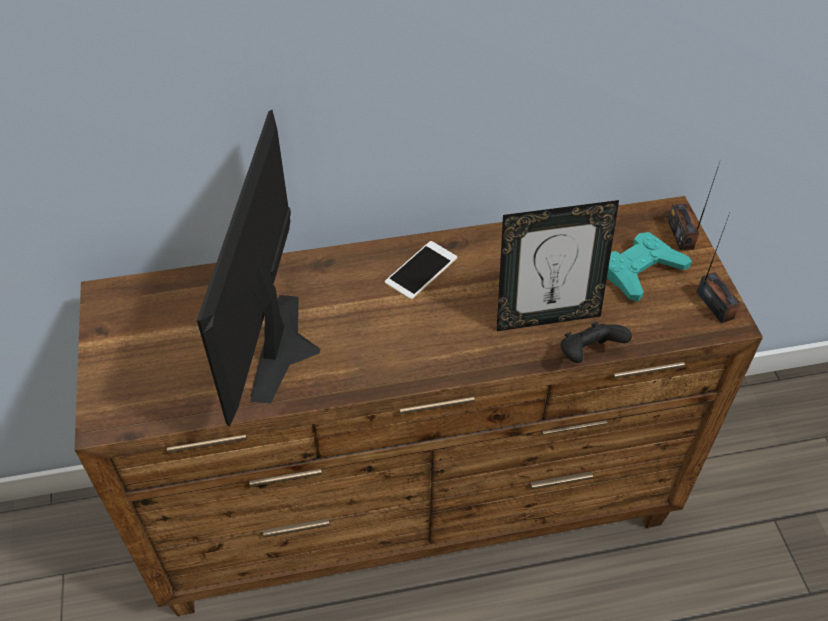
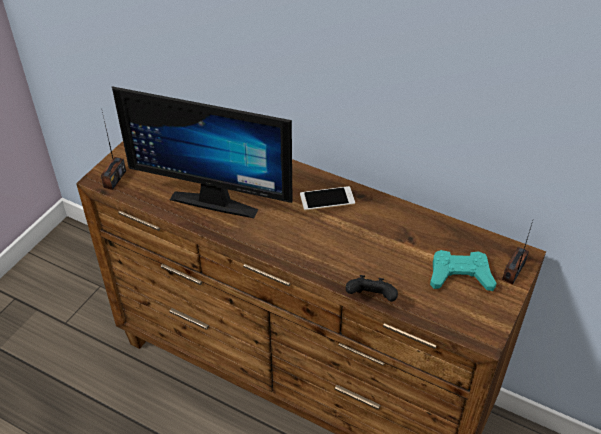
camera: 40 degrees right, 5 degrees down
monitor [197,110,320,427] -> monitor turned 120 degrees counterclockwise [112,86,293,218]
picture frame [497,200,619,331] -> none
radio [697,213,740,323] -> radio moved to [101,112,126,190]

